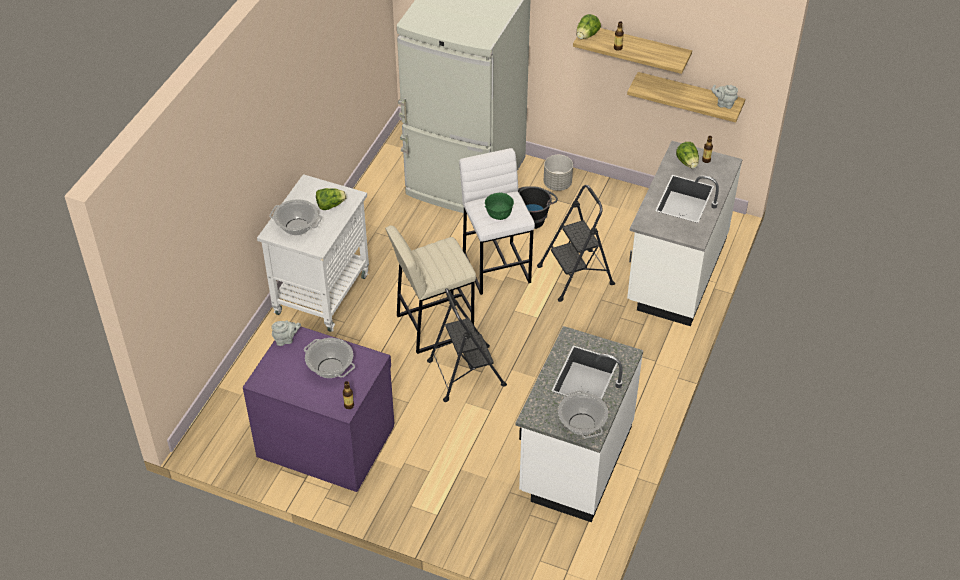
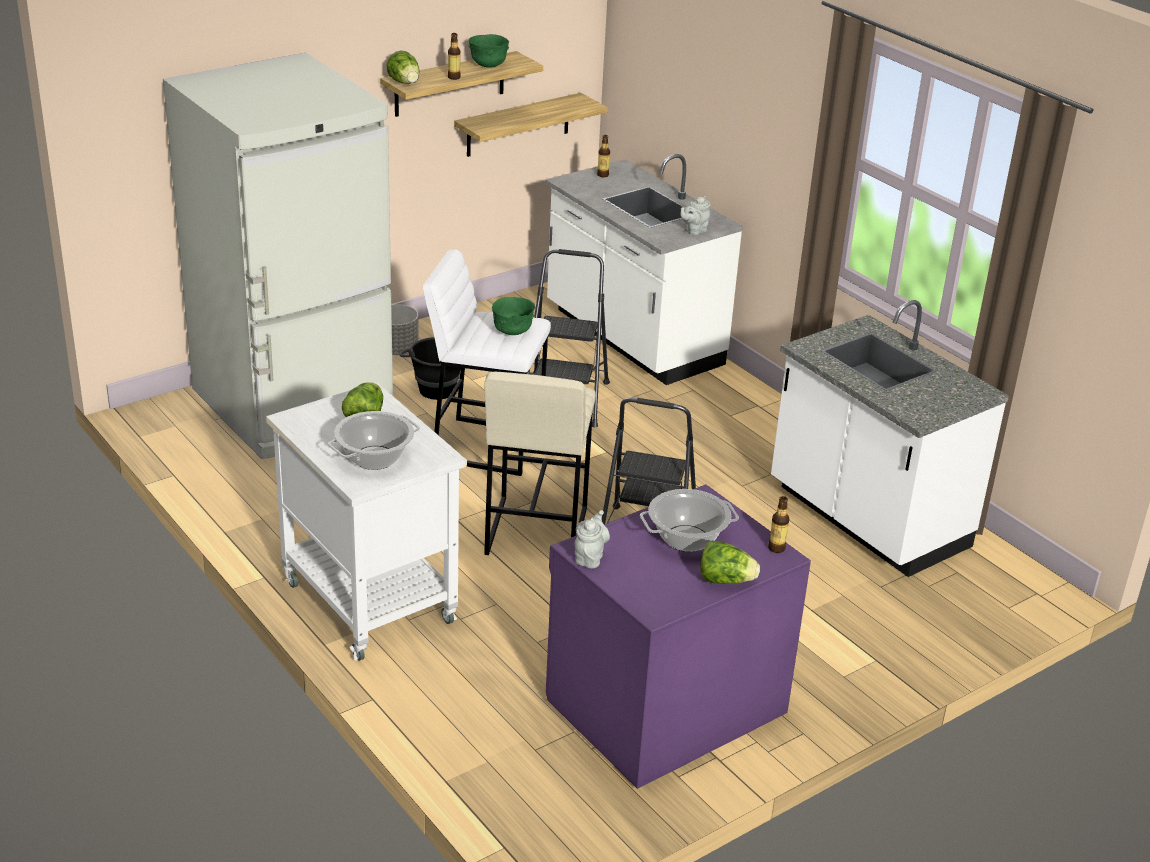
camera: 60 degrees left, 15 degrees down
cooking pot [558,390,608,438] -> none
lettuce [676,142,699,169] -> lettuce moved to [700,541,760,584]
grey teapot [712,84,738,109] -> grey teapot moved to [680,196,711,235]
none -> green bowl [468,34,509,68]

